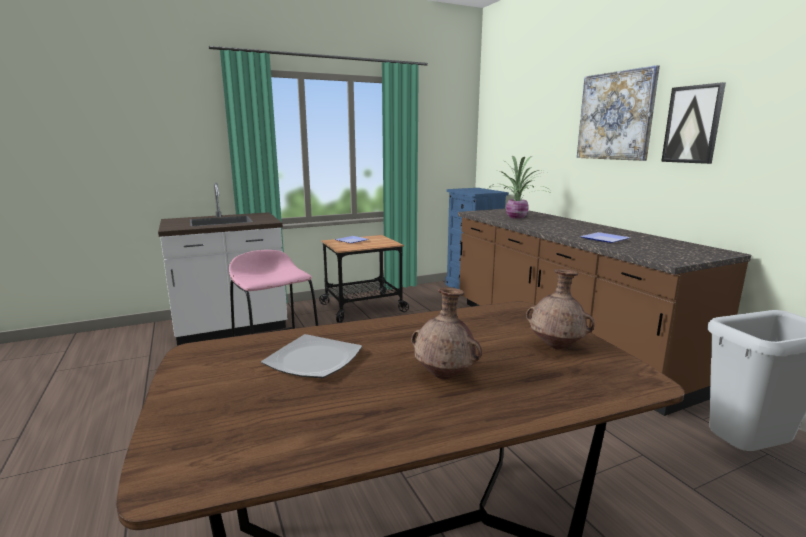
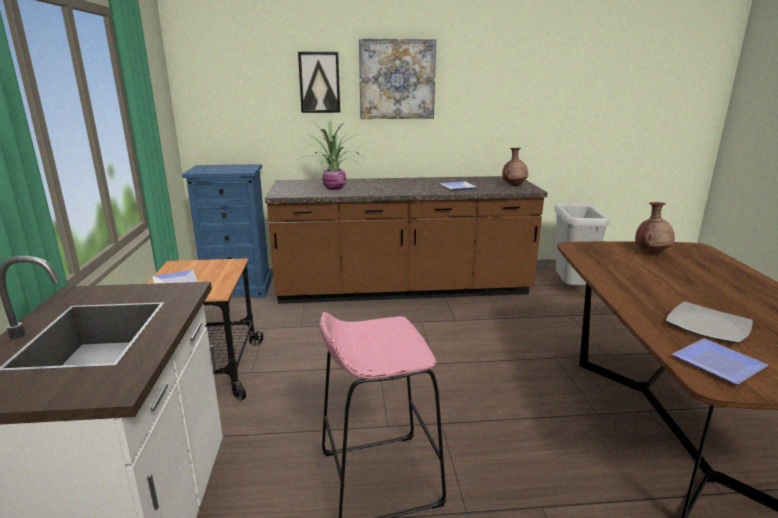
camera: 70 degrees left, 5 degrees up
brown vase [411,288,482,379] -> brown vase moved to [502,148,528,186]
picture [661,82,726,164] -> picture moved to [298,52,340,113]
none -> plate [672,338,769,385]

